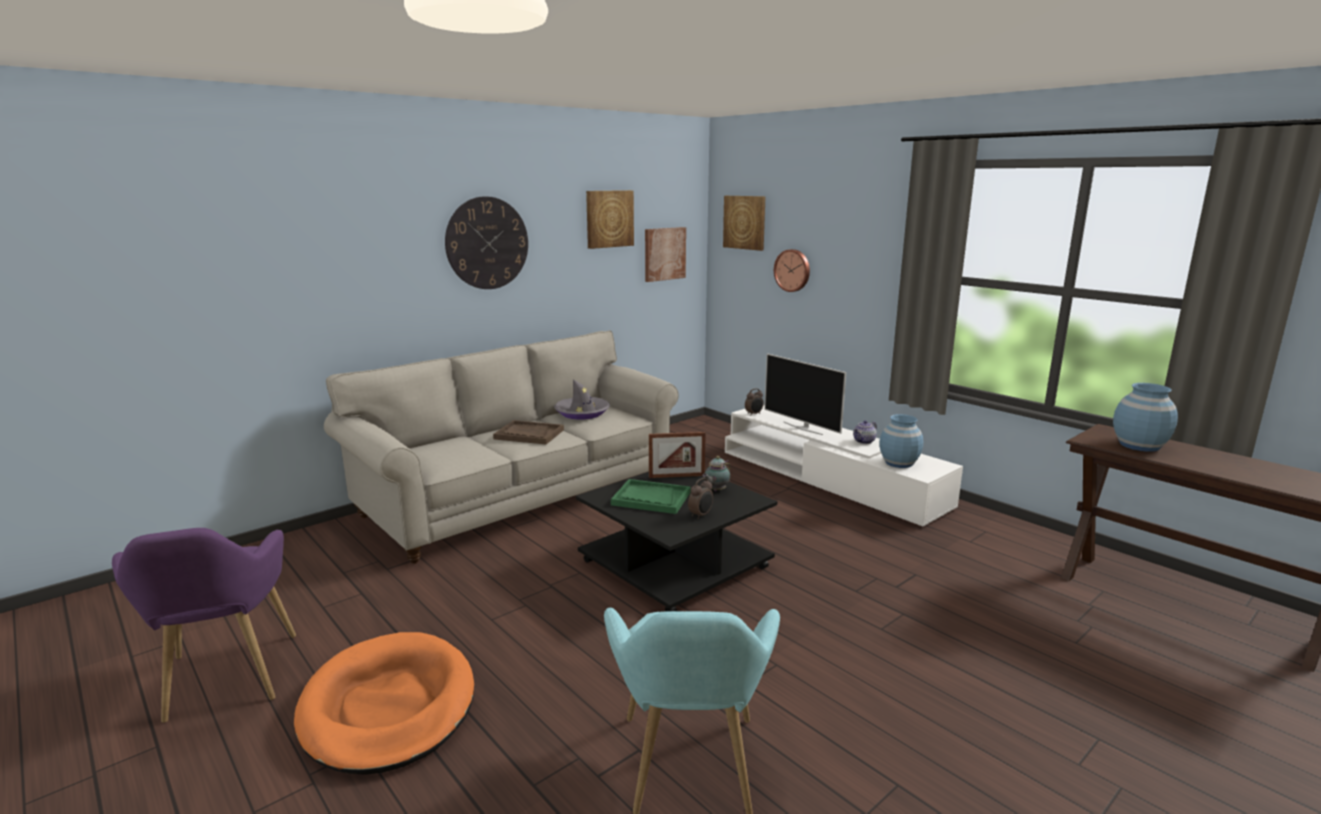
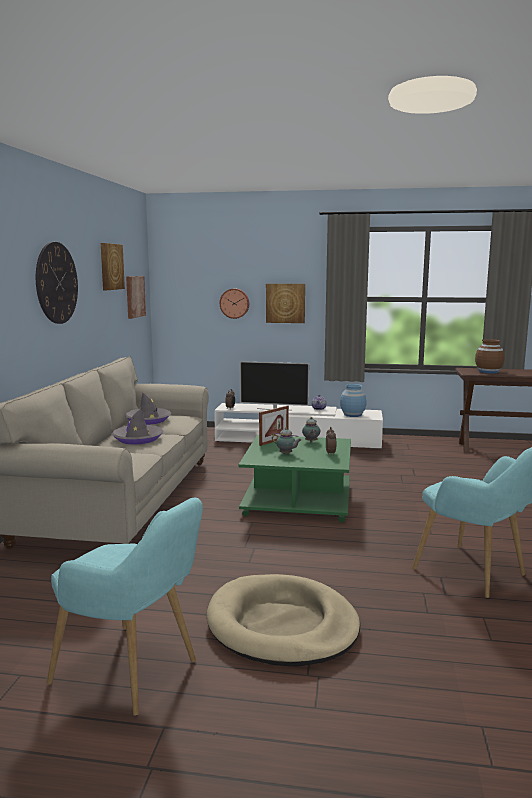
camera: 40 degrees left, 5 degrees down
purple armchair [112,528,296,723] -> turquoise armchair [47,497,203,716]
orange dog bed [294,632,474,775] -> beige dog bed [207,574,360,666]
brown tray [493,420,564,445] -> grey hat [112,408,164,445]
black coffee table [576,472,777,611] -> green coffee table [238,435,351,523]
green tray [611,479,691,514] -> teapot [272,427,302,454]
picture [723,196,766,251] -> picture moved to [266,284,305,323]
blue vase [1113,383,1178,452] -> brown vase [475,339,504,373]

